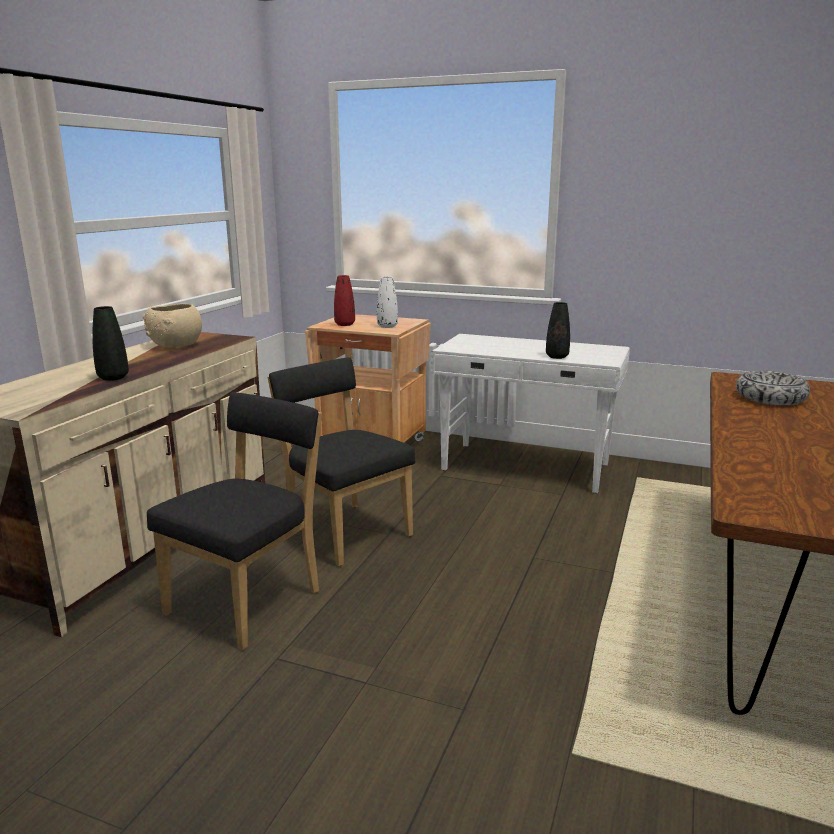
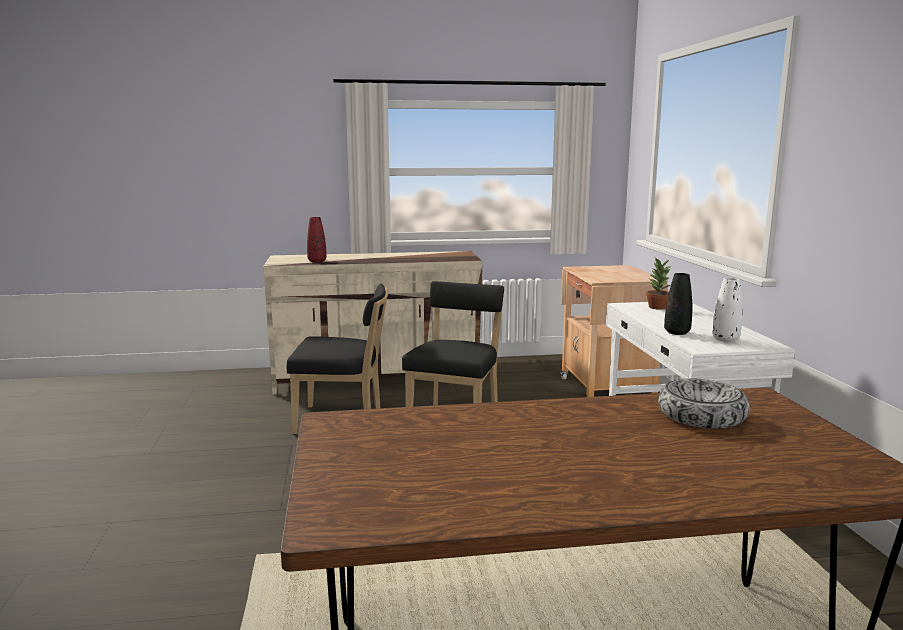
camera: 60 degrees right, 5 degrees down
black vase [92,306,129,381] -> none
beige bowl [143,304,202,348] -> none
red vase [334,275,355,326] -> red vase moved to [307,217,327,262]
white vase [377,277,398,328] -> white vase moved to [712,278,742,342]
none -> potted plant [646,258,671,310]

